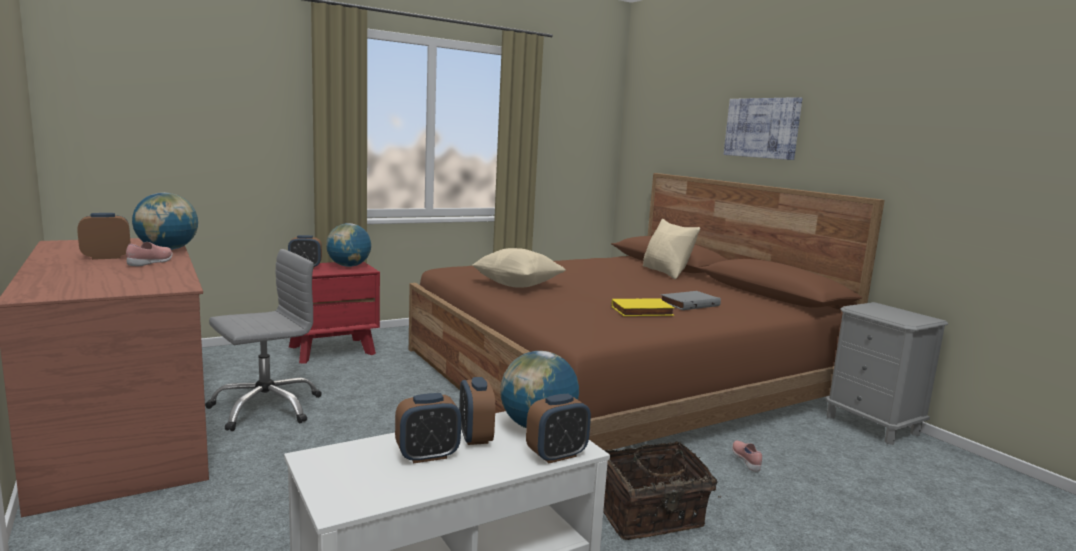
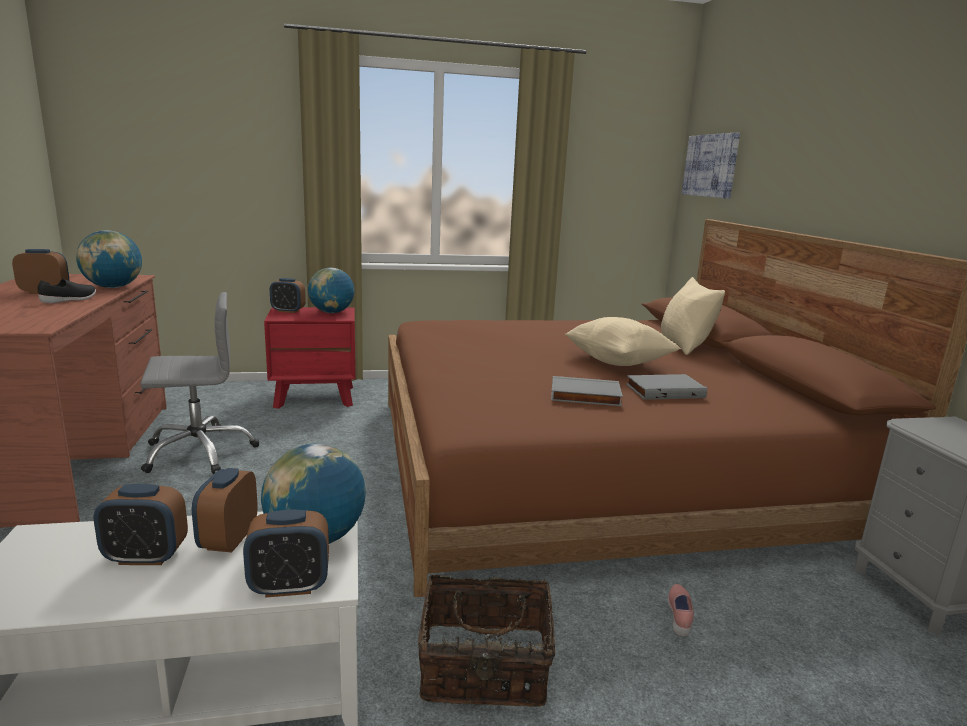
camera: 20 degrees right, 5 degrees up
pink shoe [126,242,173,266] -> black shoe [37,279,96,303]
beige pillow [472,248,566,288] -> beige pillow moved to [565,317,681,366]
yellow book [611,299,674,316] -> grey book [551,376,623,406]
picture [724,97,802,160] -> picture moved to [682,132,740,199]

